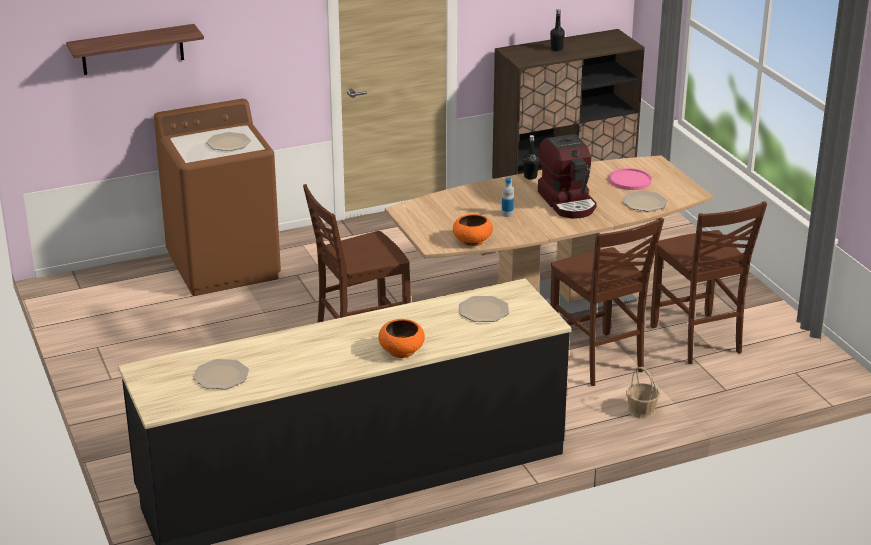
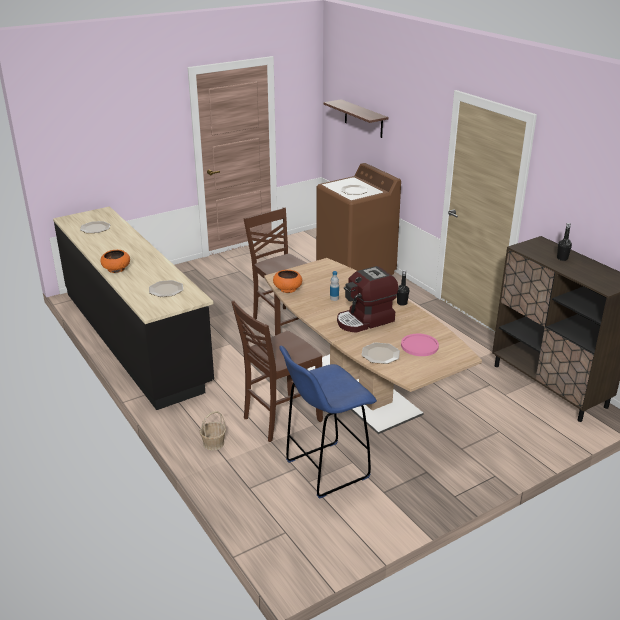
camera: 80 degrees right, 0 degrees up
brown chair [650,201,767,364] -> blue stool [279,346,377,499]

